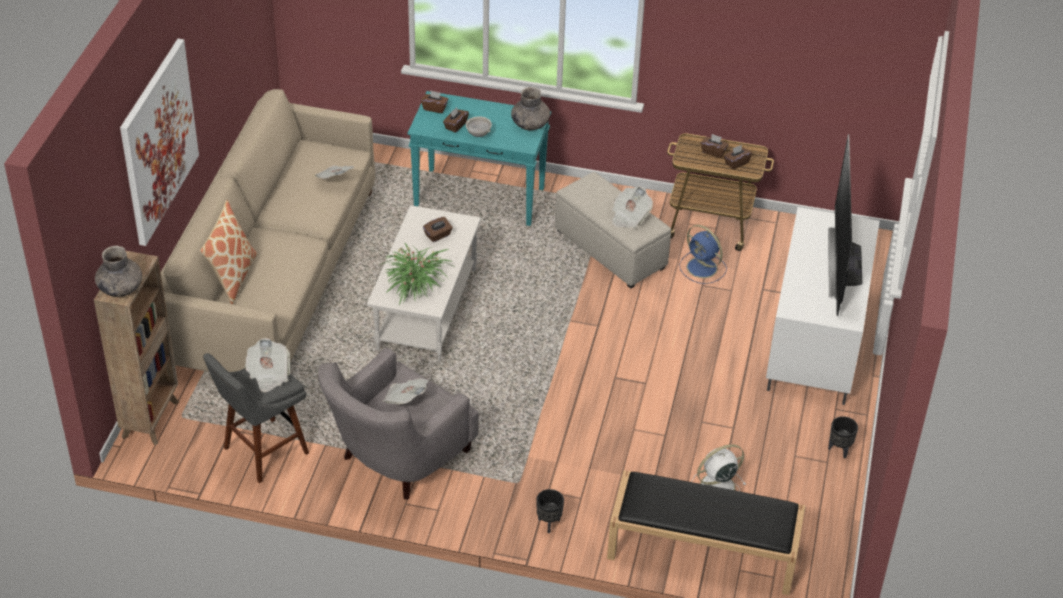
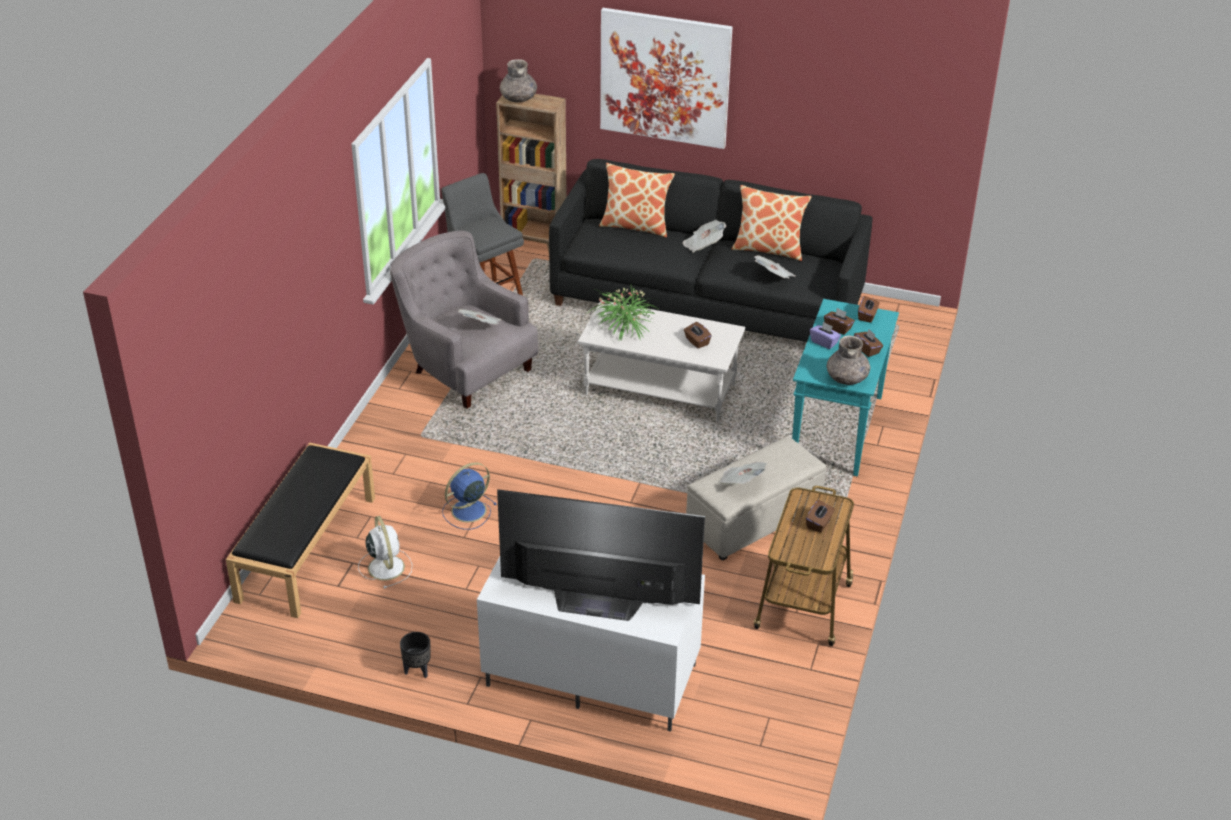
camera: 95 degrees right, 5 degrees down
beige sofa [161,89,375,372] -> black sofa [549,159,872,342]
newspaper [245,338,290,392] -> newspaper moved to [682,220,726,253]
grey bowl [466,116,492,137] -> purple tissue box [810,322,841,349]
black planter [536,489,564,533] -> none
blue fan [679,225,727,284] -> blue fan moved to [442,462,496,530]
brown tissue box [724,145,752,169] -> brown tissue box moved to [854,329,883,357]
none -> pillow [732,185,812,261]

